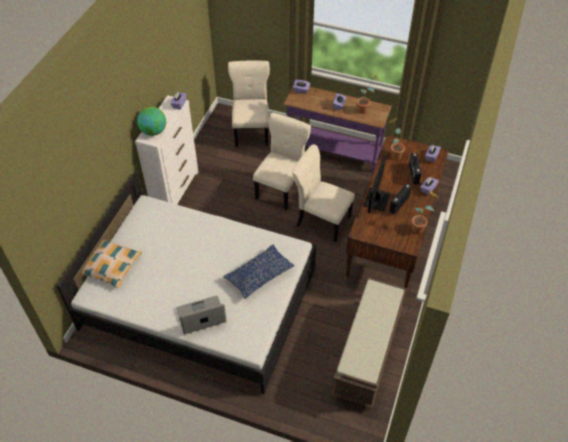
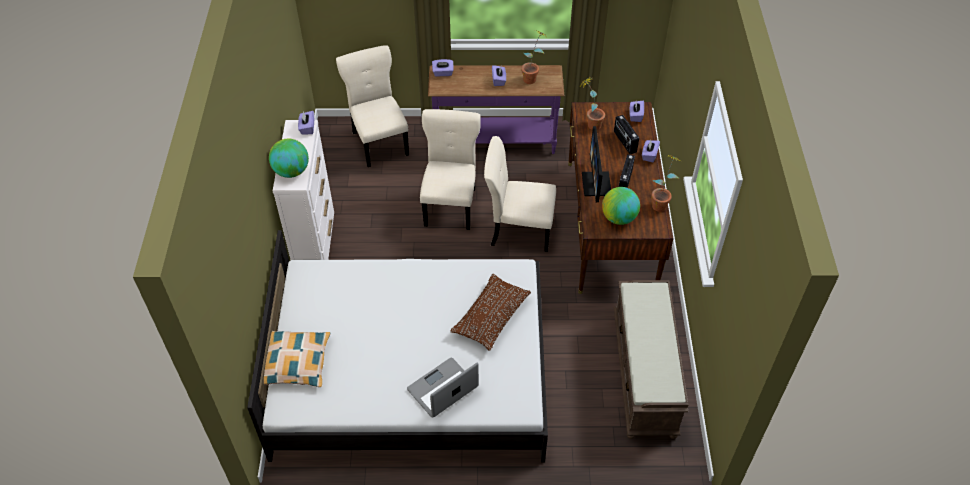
camera: 20 degrees left, 0 degrees up
blue pillow [224,244,295,299] -> brown pillow [451,274,531,351]
none -> globe [602,187,640,225]

